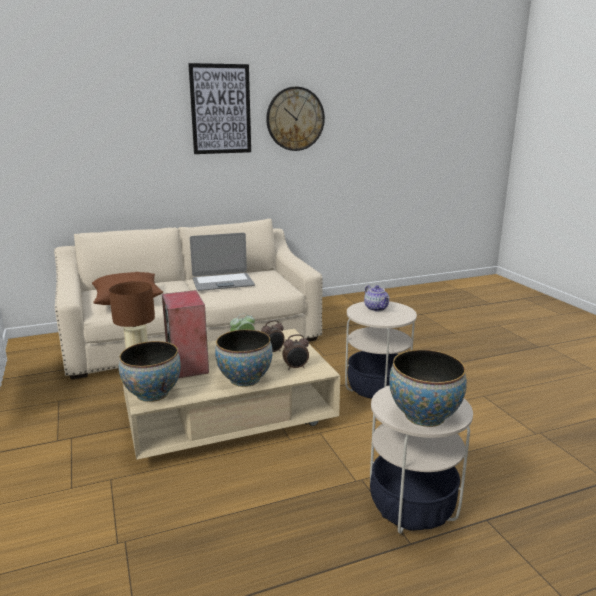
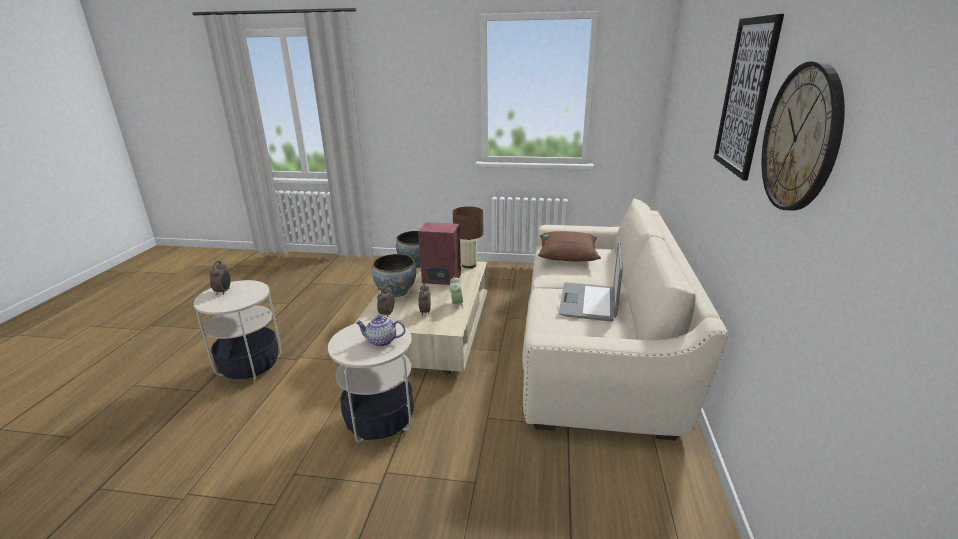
camera: 120 degrees right, 5 degrees up
bowl [389,350,467,427] -> alarm clock [210,261,231,295]

